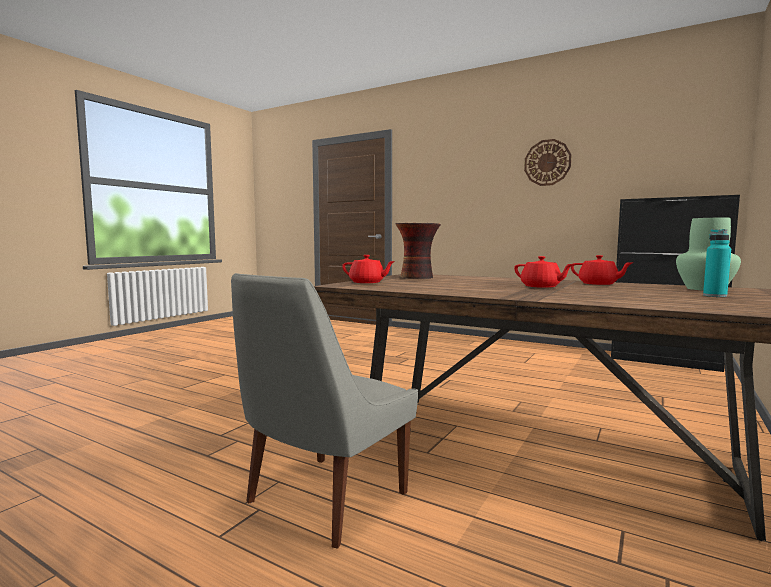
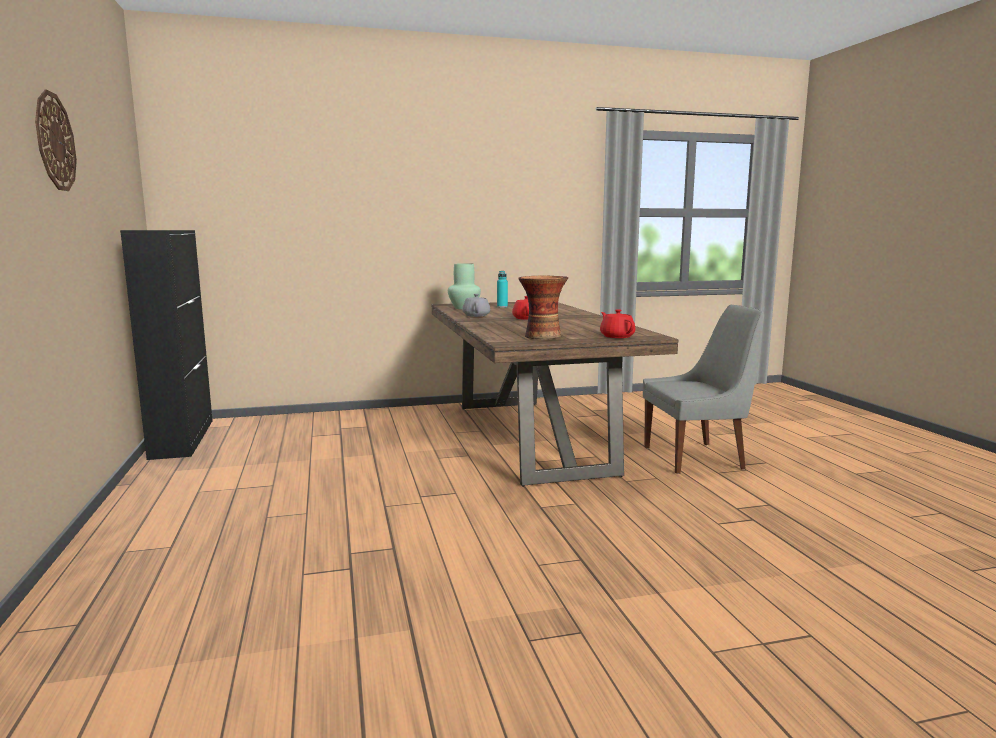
camera: 135 degrees left, 5 degrees up
red teapot [571,255,634,285] -> grey teapot [462,294,490,317]

